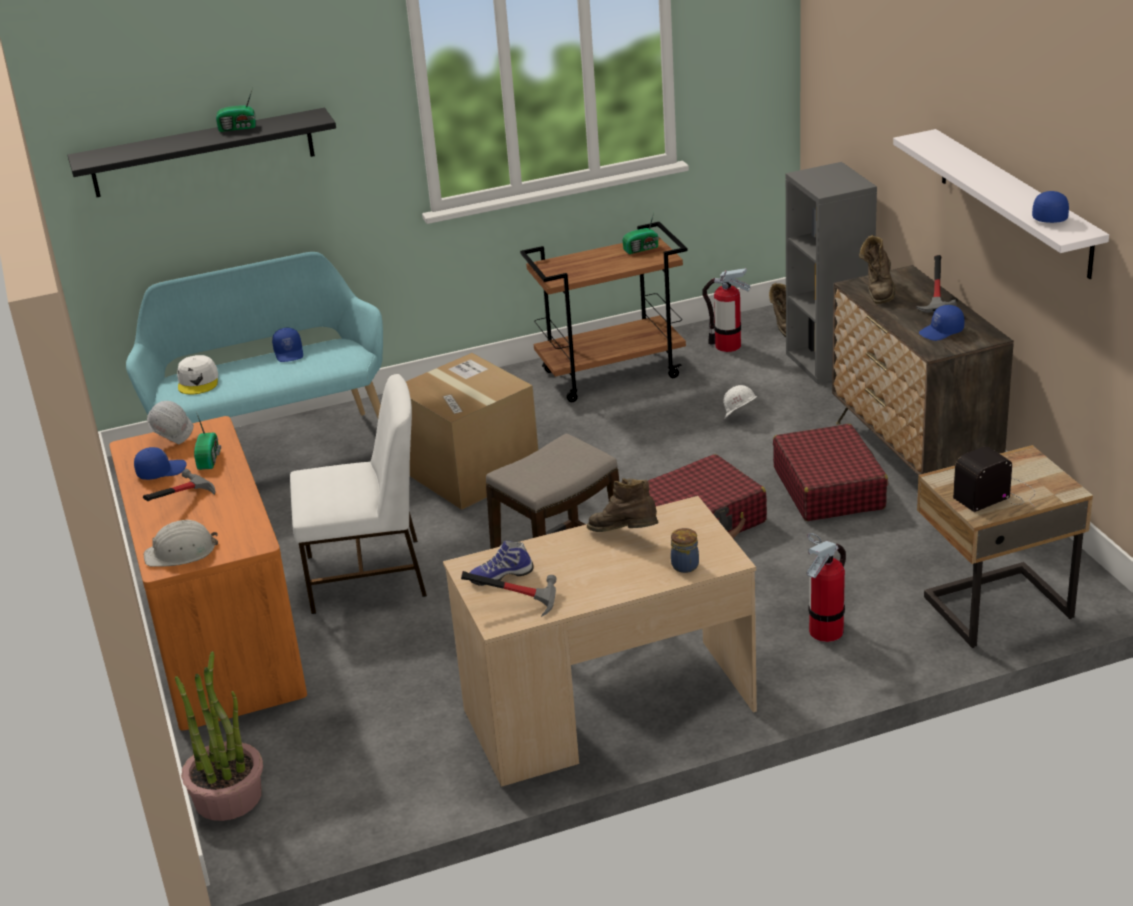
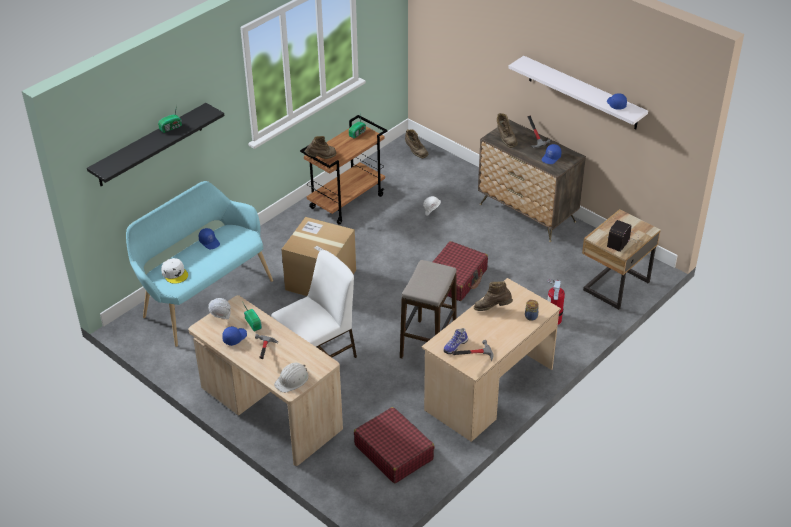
camera: 30 degrees left, 10 degrees up
orange desk [109,416,307,731] -> beige desk [188,295,343,466]
potted plant [175,651,263,821] -> none
fire extinguisher [702,268,750,352] -> none
red suitcase [773,424,888,521] -> red suitcase moved to [354,407,435,483]
grey bookcase [786,162,877,384] -> none
none -> brown boot [305,136,336,159]

